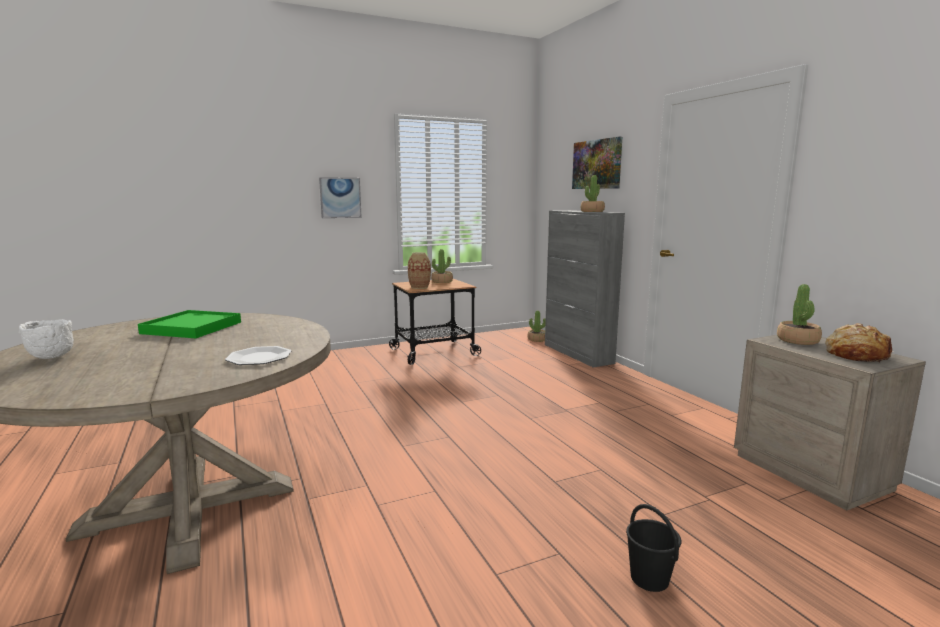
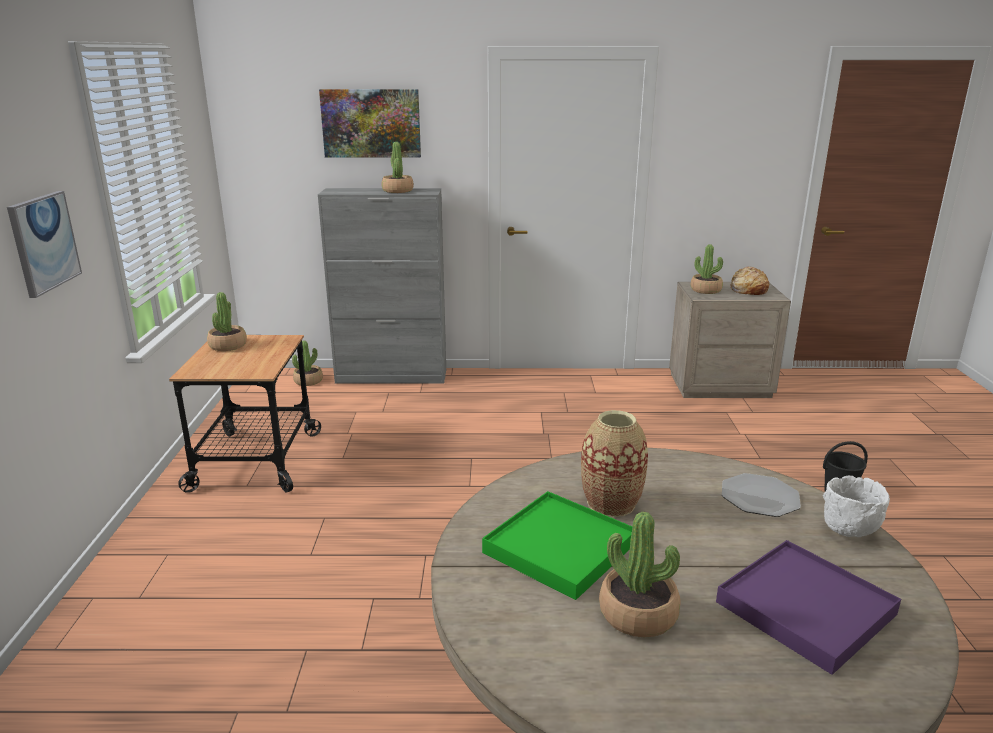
camera: 65 degrees left, 10 degrees up
white bowl [18,319,74,359] -> white bowl moved to [823,476,890,537]
vase [408,252,431,289] -> vase moved to [581,410,648,517]
none -> potted plant [599,512,680,637]
none -> purple tray [716,540,901,675]

